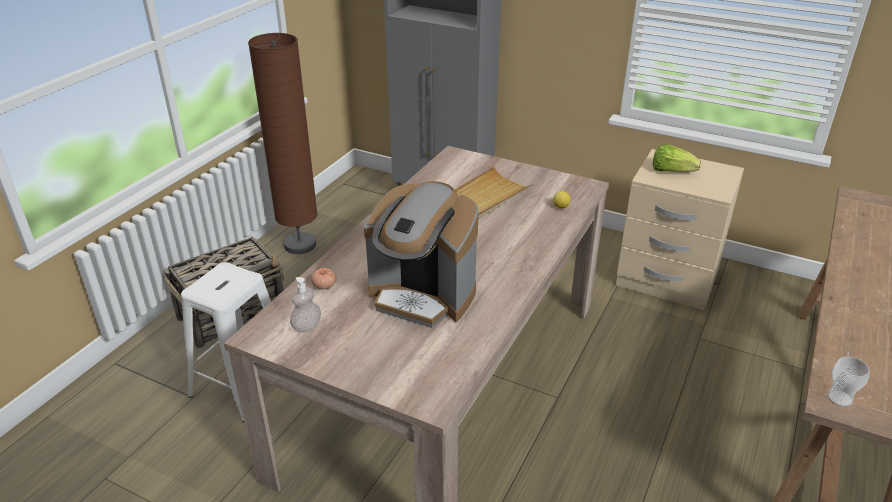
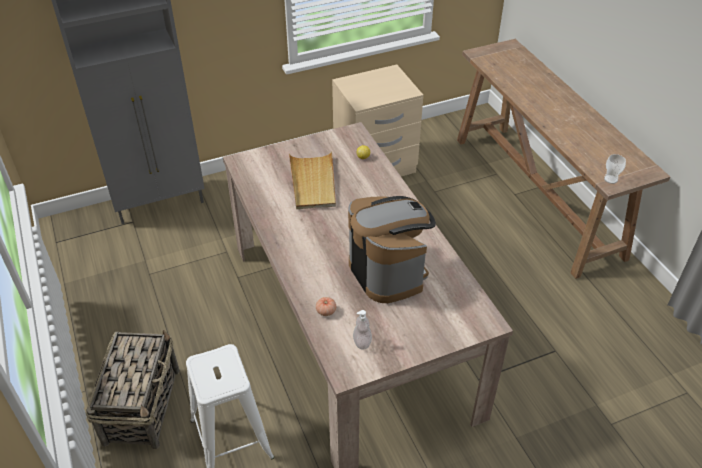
camera: 50 degrees left, 10 degrees up
brown floor lamp [248,33,318,254] -> none
coffee machine [364,181,479,328] -> coffee machine turned 90 degrees counterclockwise [348,196,436,303]
lettuce [653,144,701,172] -> none

